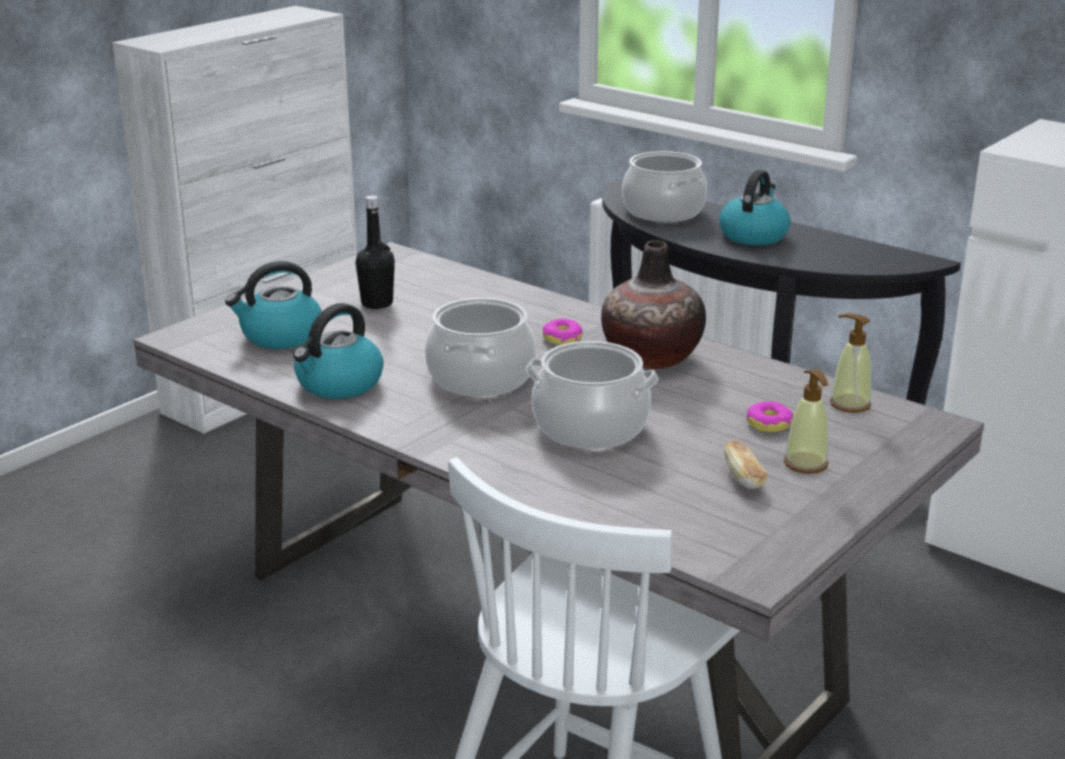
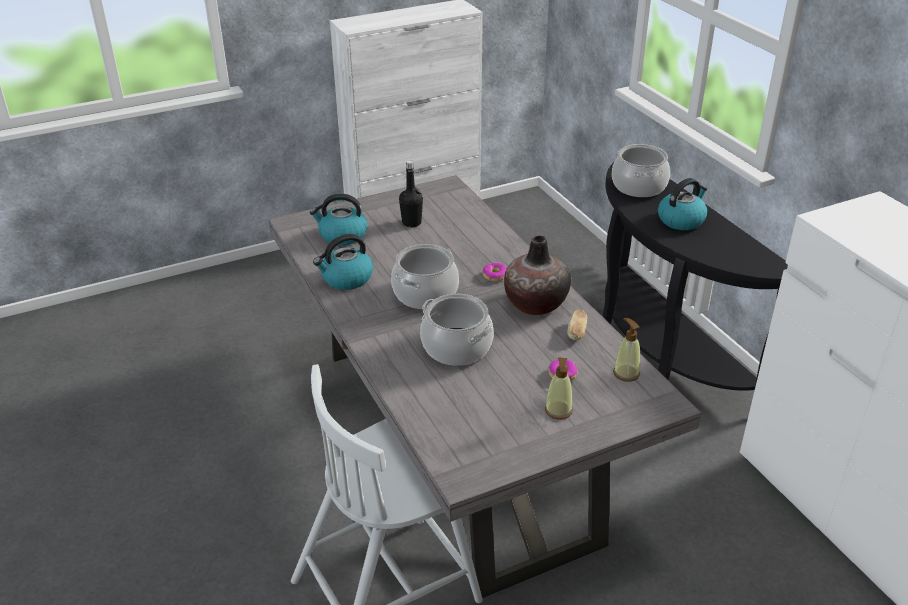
camera: 25 degrees right, 10 degrees up
bread [724,441,767,489] -> bread moved to [567,310,587,340]

